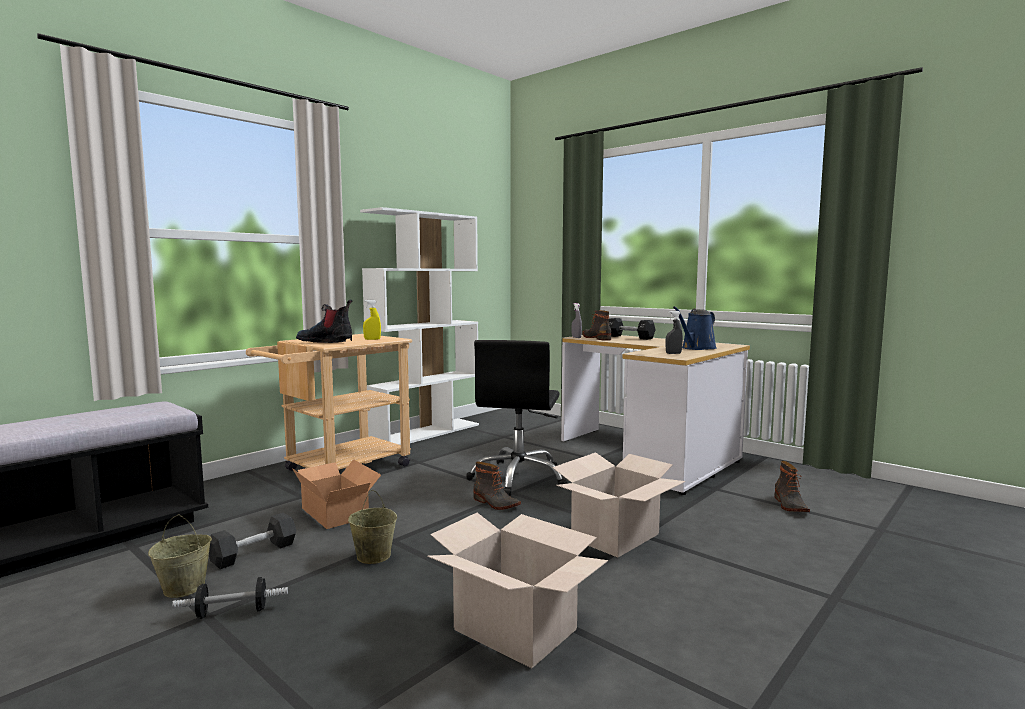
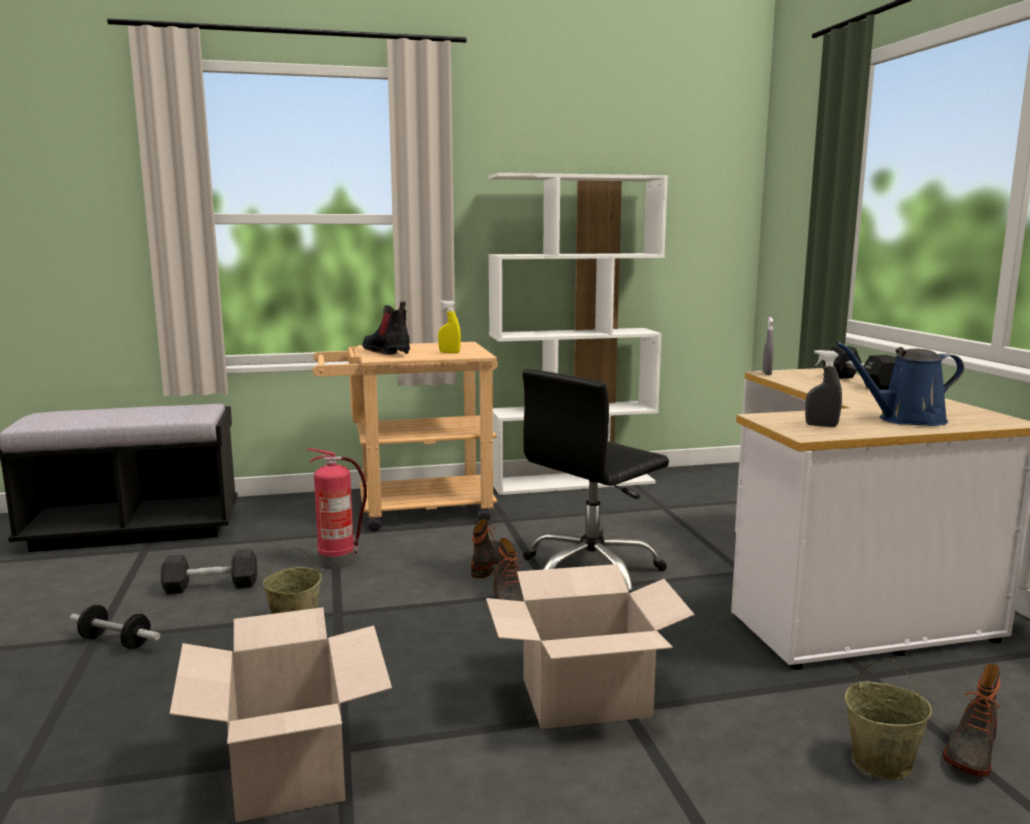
camera: 35 degrees right, 5 degrees up
beige bucket [148,514,212,598] -> beige bucket moved to [845,659,932,780]
cardboard box [292,459,381,529] -> fire extinguisher [306,448,367,569]
boot [582,310,611,341] -> boot moved to [471,519,500,578]

